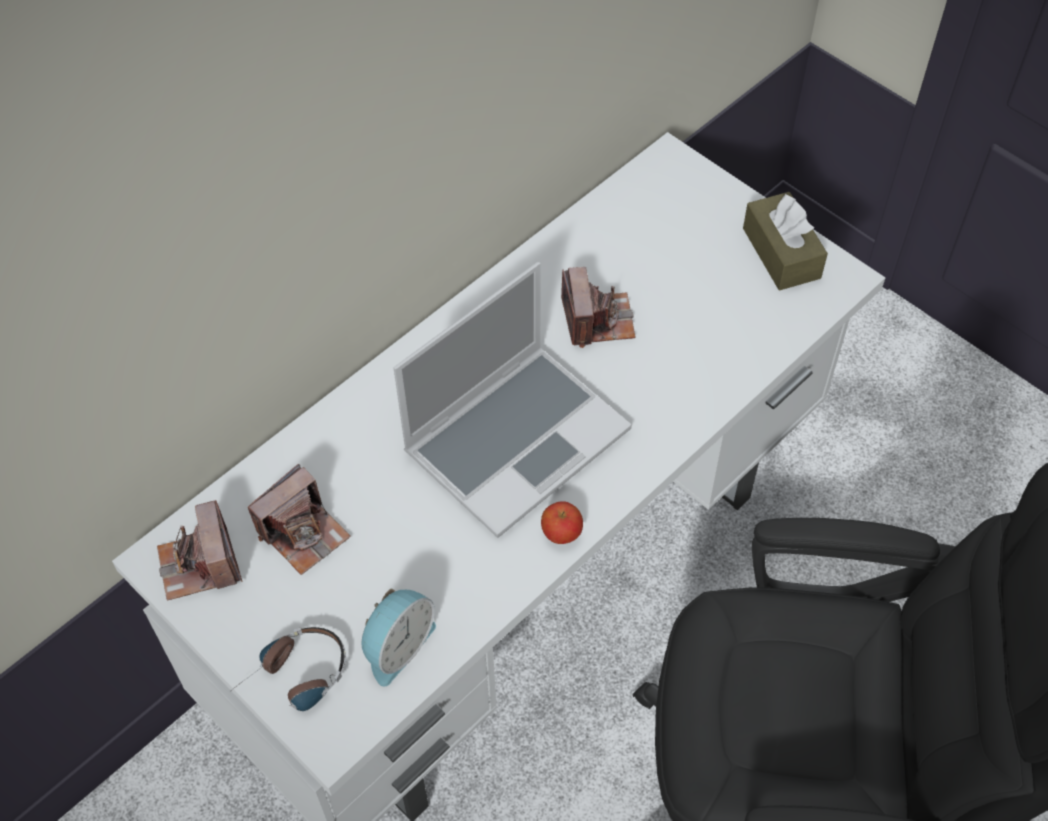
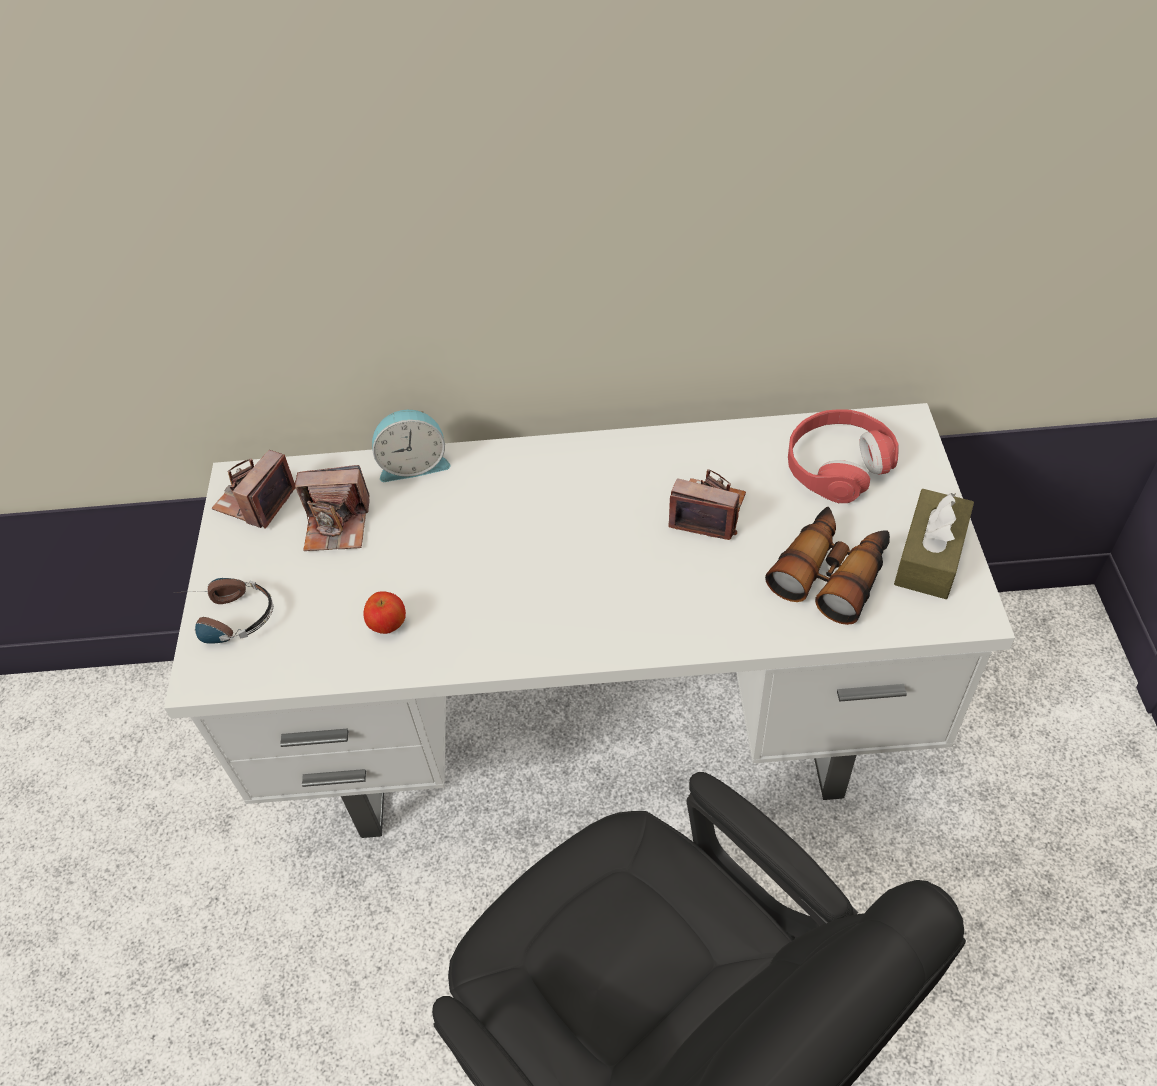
camera: 45 degrees right, 5 degrees down
alarm clock [362,589,436,686] -> alarm clock moved to [372,410,450,482]
laptop [393,262,632,538] -> none
apple [541,501,583,544] -> apple moved to [364,591,406,634]
camera [561,267,636,348] -> camera turned 105 degrees counterclockwise [669,469,746,540]
none -> binoculars [765,507,890,625]
none -> red headphones [788,409,899,503]

